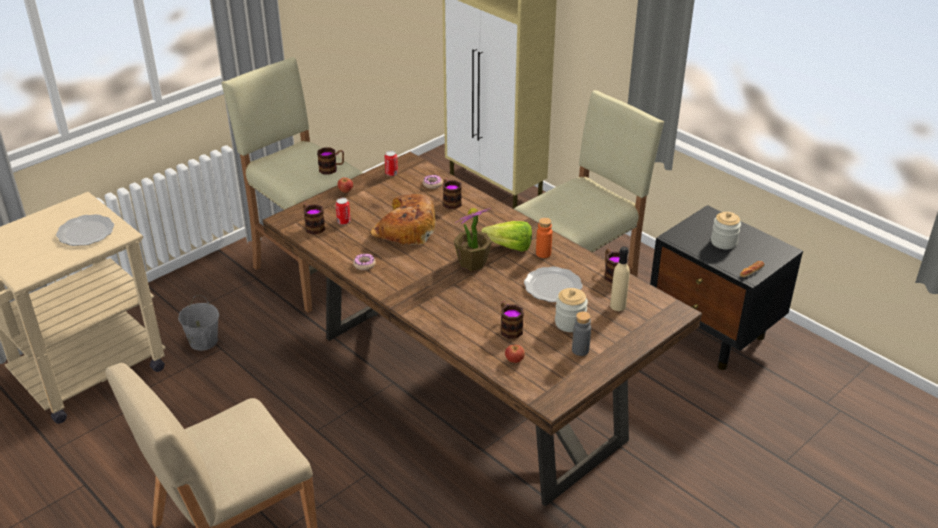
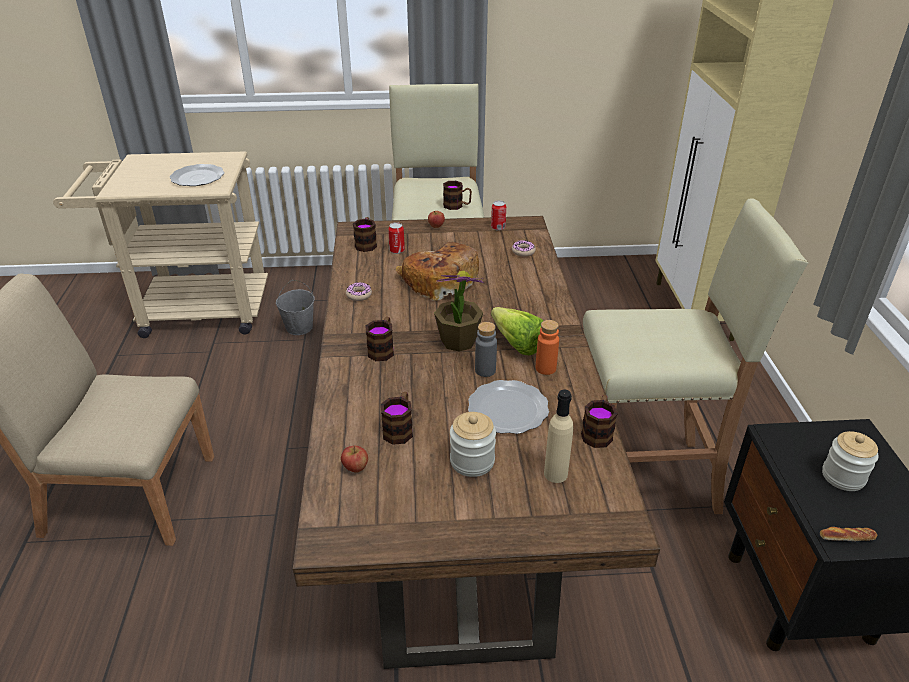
camera: 40 degrees right, 0 degrees up
mug [443,179,462,209] -> mug moved to [366,317,394,361]
grey bottle [572,311,591,356] -> grey bottle moved to [475,322,497,377]

